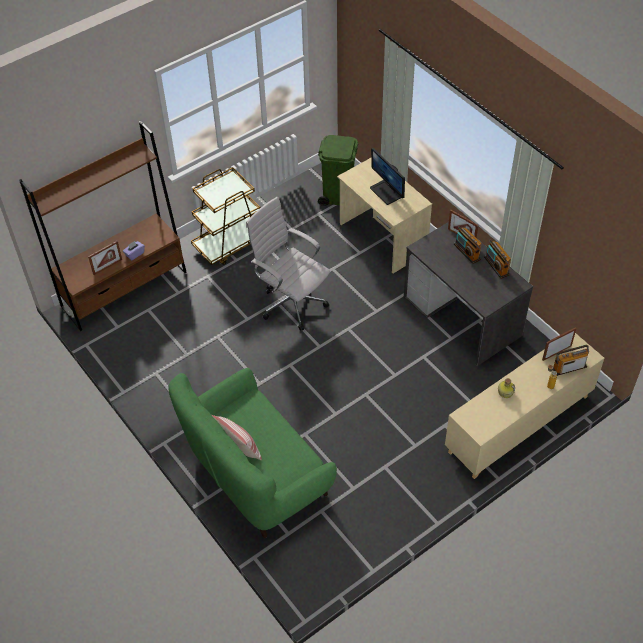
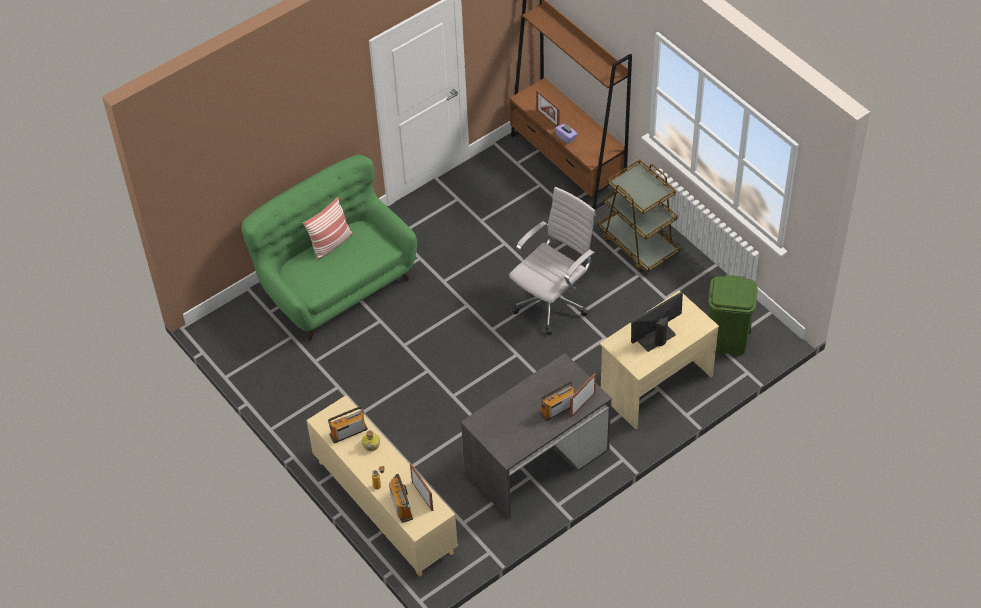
camera: 90 degrees right, 0 degrees up
radio [484,239,511,279] -> radio moved to [328,406,368,443]

